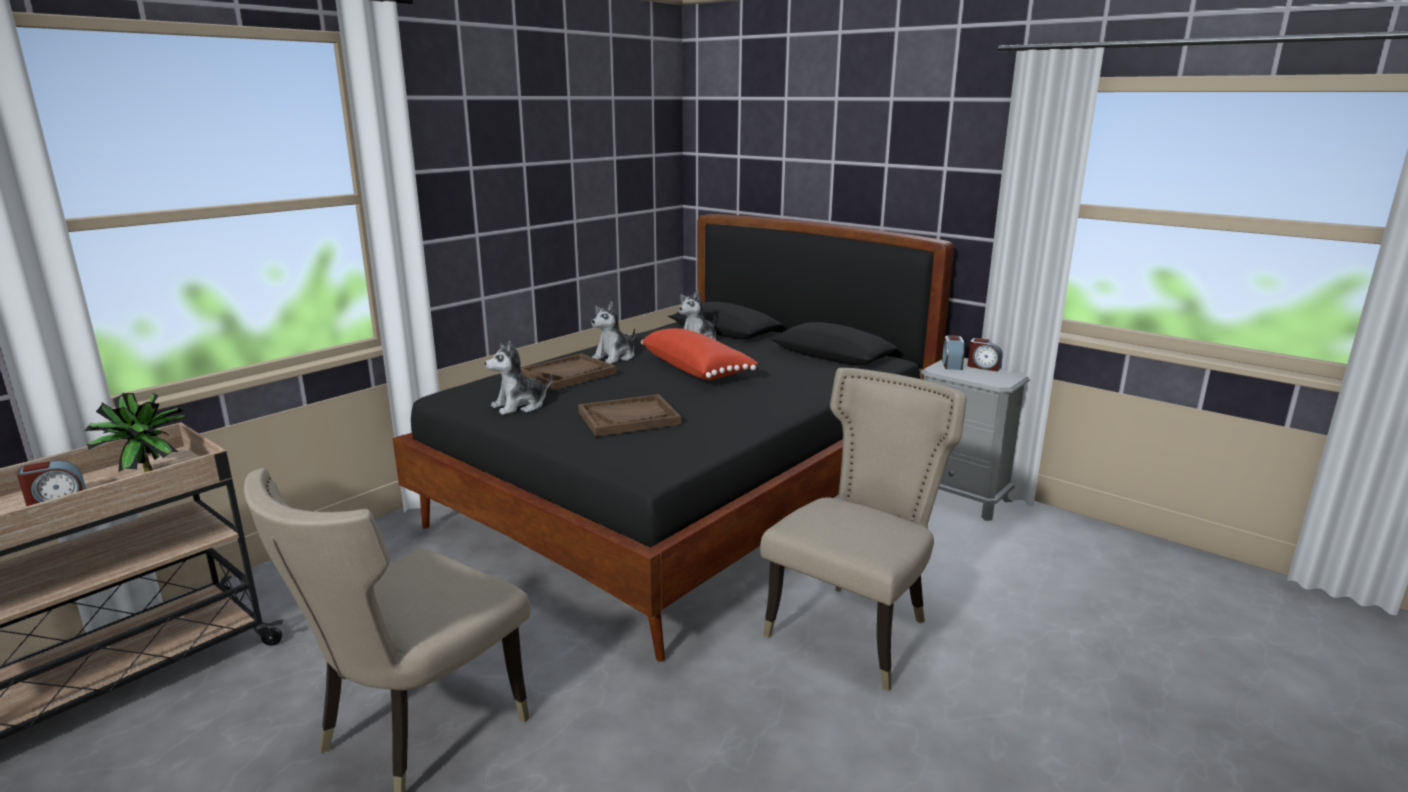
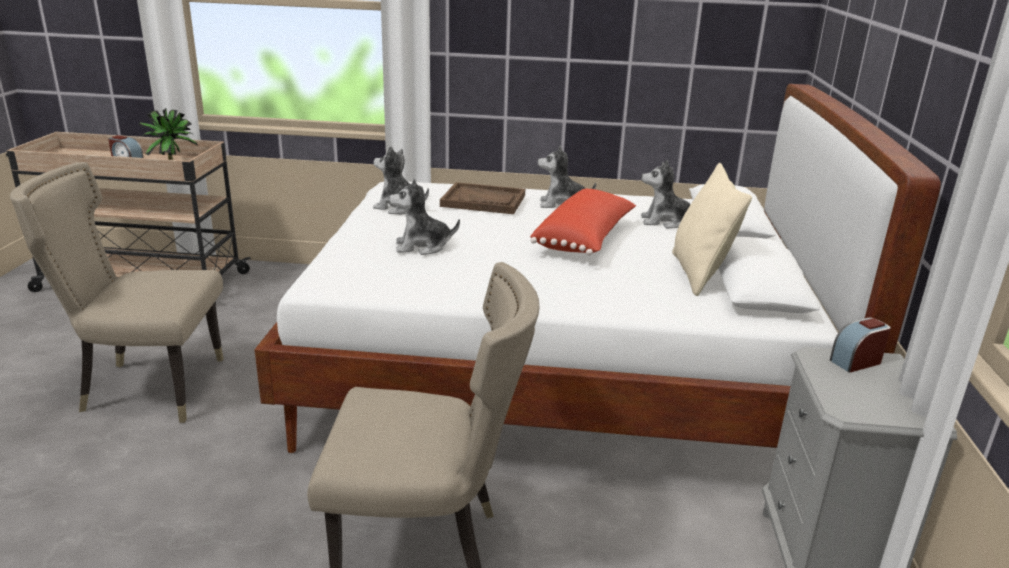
camera: 55 degrees right, 5 degrees up
black bed [393,214,954,661] -> white bed [254,84,941,453]
brown tray [578,394,681,437] -> plush toy [389,179,460,255]
alarm clock [967,338,1003,372] -> none
none -> beige pillow [672,163,752,296]

